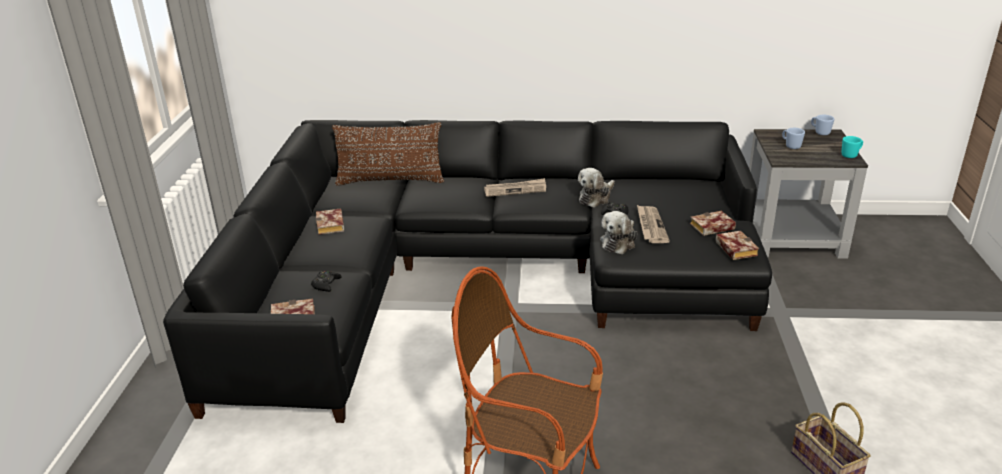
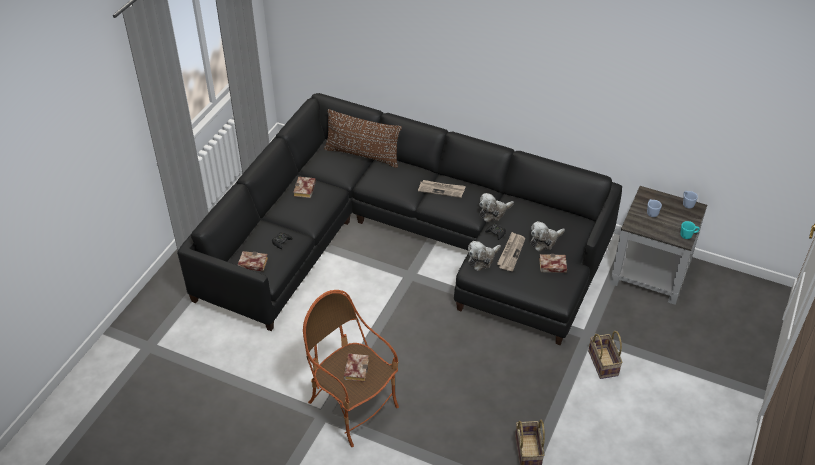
camera: 20 degrees right, 15 degrees up
book [716,231,759,260] -> book moved to [344,354,369,382]
none -> plush toy [530,221,565,251]
none -> basket [588,331,623,379]

